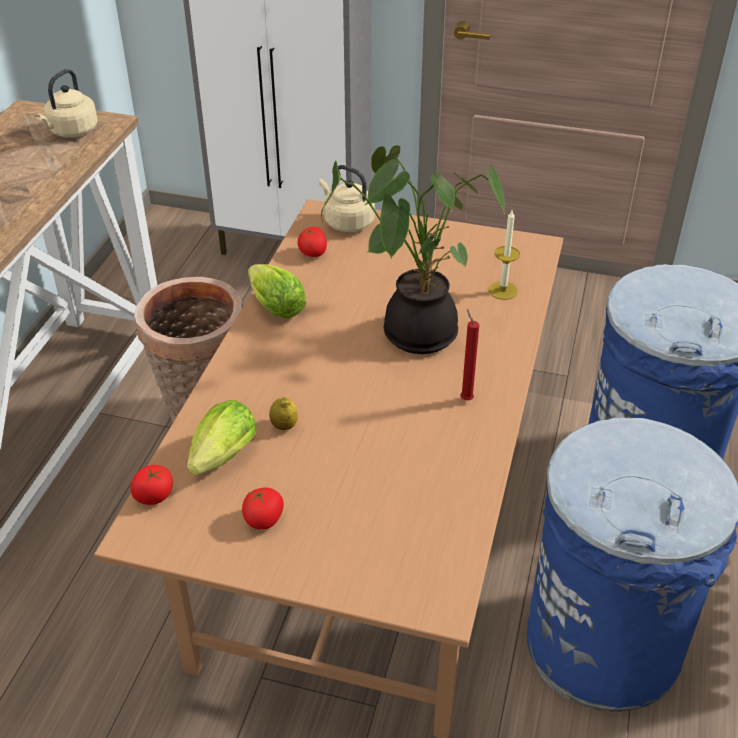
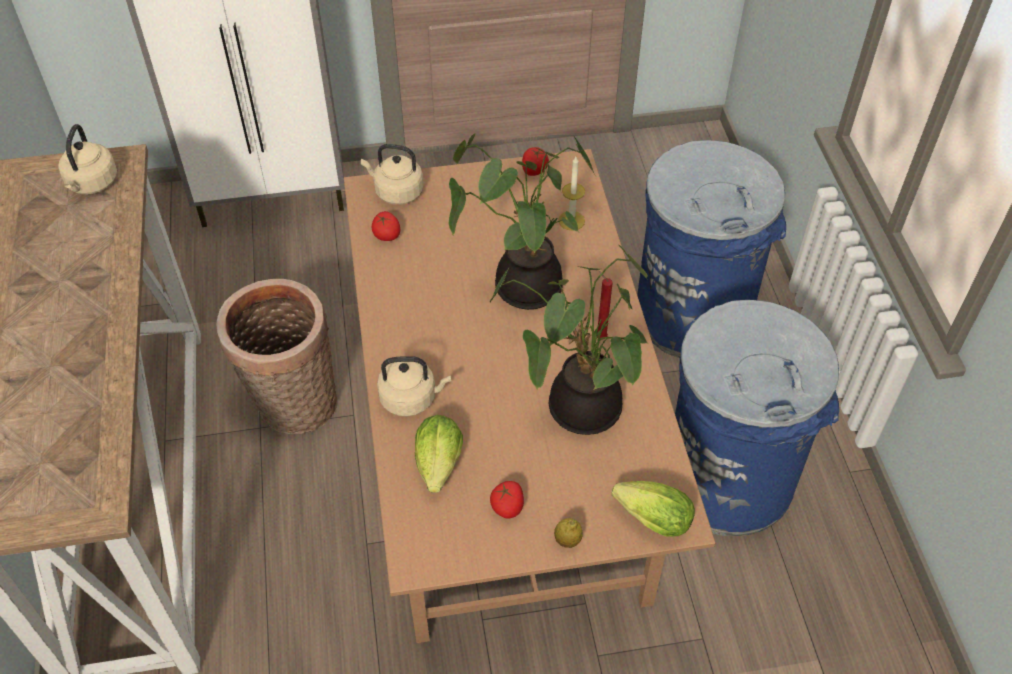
camera: 25 degrees left, 10 degrees up
tomato [130,465,173,505] -> tomato moved to [522,147,549,176]
lettuce [248,264,306,319] -> lettuce moved to [612,481,695,537]
lemon [269,397,298,430] -> lemon moved to [554,518,583,548]
none -> beige kettle [377,356,451,417]
none -> potted plant [489,245,648,435]

